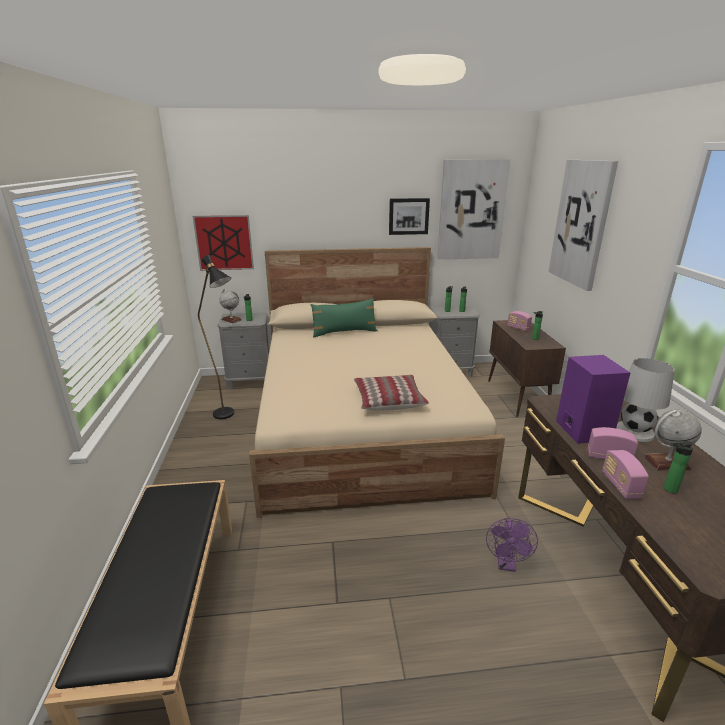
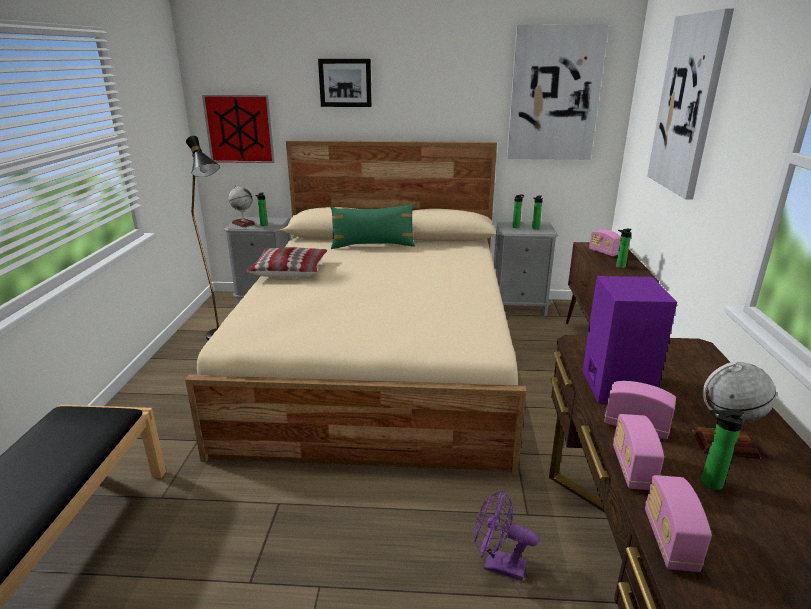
camera: 10 degrees right, 0 degrees up
pillow [354,375,429,411] -> pillow moved to [246,247,327,278]
picture [389,198,430,235] -> picture moved to [318,59,372,107]
purple fan [486,518,538,572] -> purple fan turned 90 degrees clockwise [474,489,539,581]
white table lamp [616,358,675,442] -> none
none -> radio [645,475,712,572]

